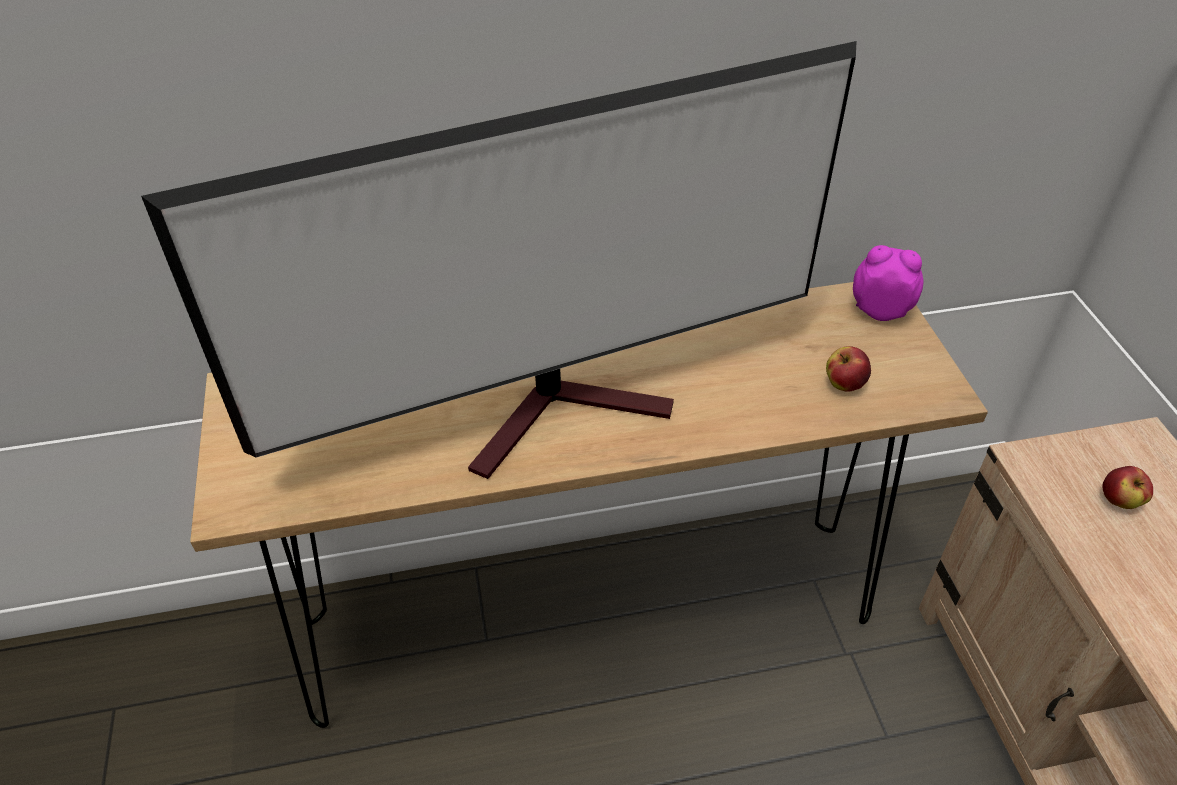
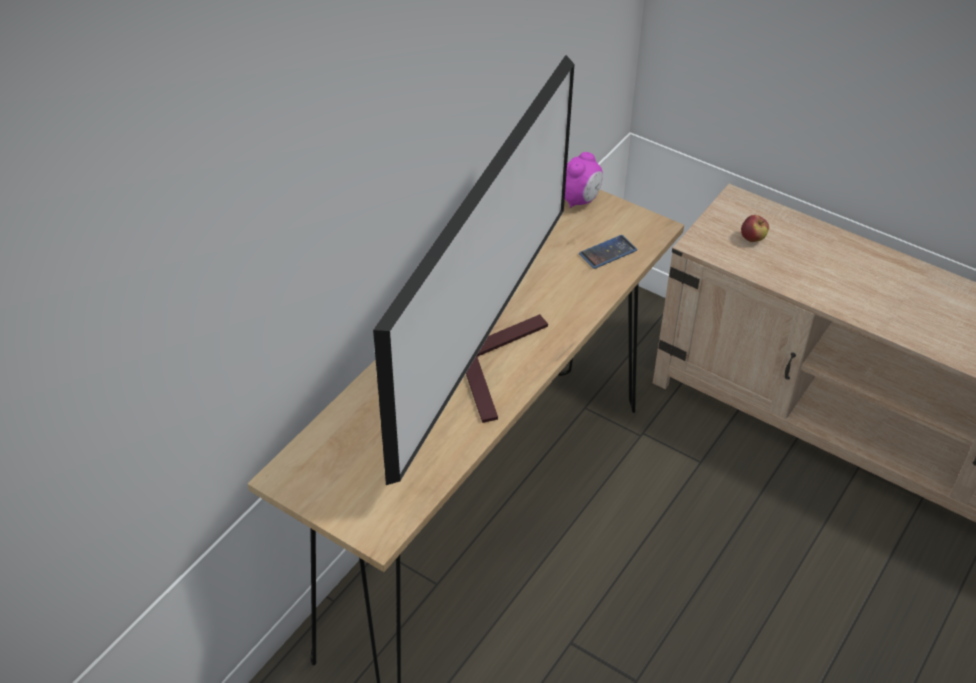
camera: 45 degrees left, 0 degrees up
apple [826,346,871,392] -> phone [579,235,637,269]
alarm clock [853,245,923,321] -> alarm clock turned 150 degrees clockwise [565,152,603,208]

